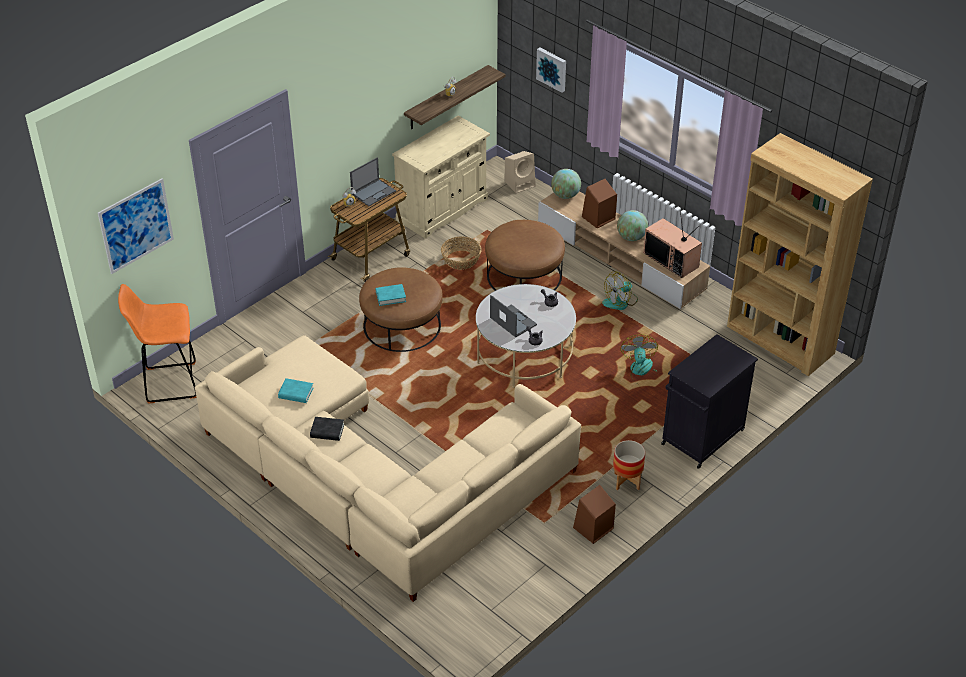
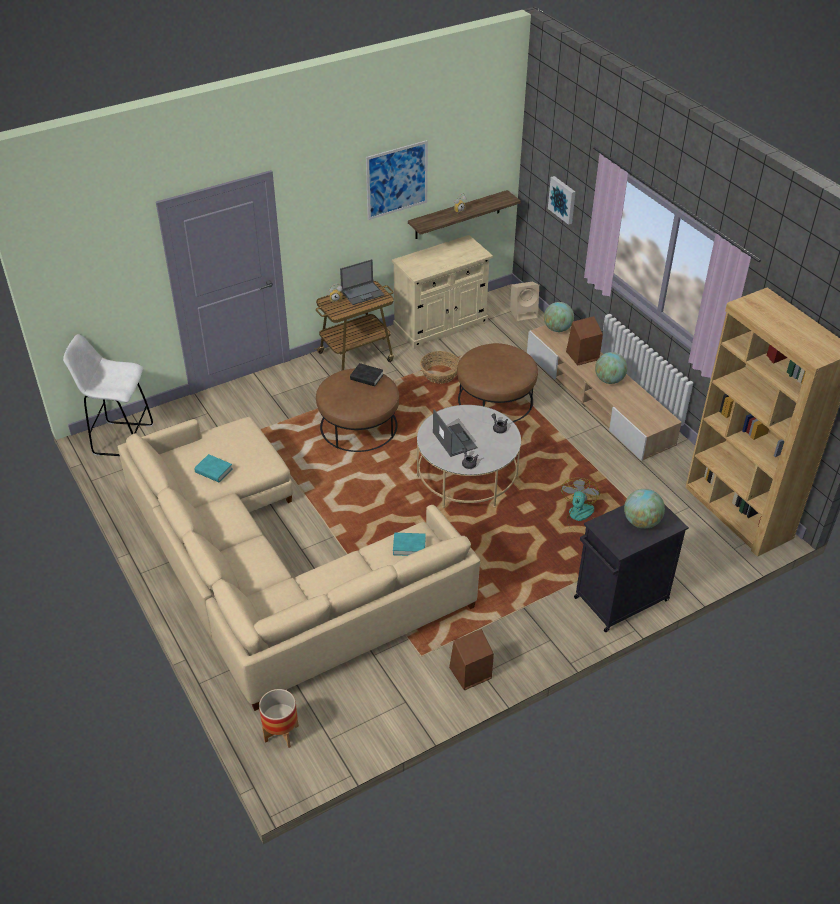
camera: 15 degrees right, 0 degrees up
picture [98,178,174,274] -> picture moved to [366,140,428,220]
orange stool [118,284,196,404] -> white stool [63,334,153,456]
black book [310,417,345,441] -> black book moved to [350,363,383,386]
turquoise book [376,284,406,306] -> turquoise book moved to [393,533,426,556]
fan [602,271,638,310] -> none
planter [613,440,645,490] -> planter moved to [259,689,299,748]
television [643,211,702,278] -> none
none -> globe [624,489,665,529]

